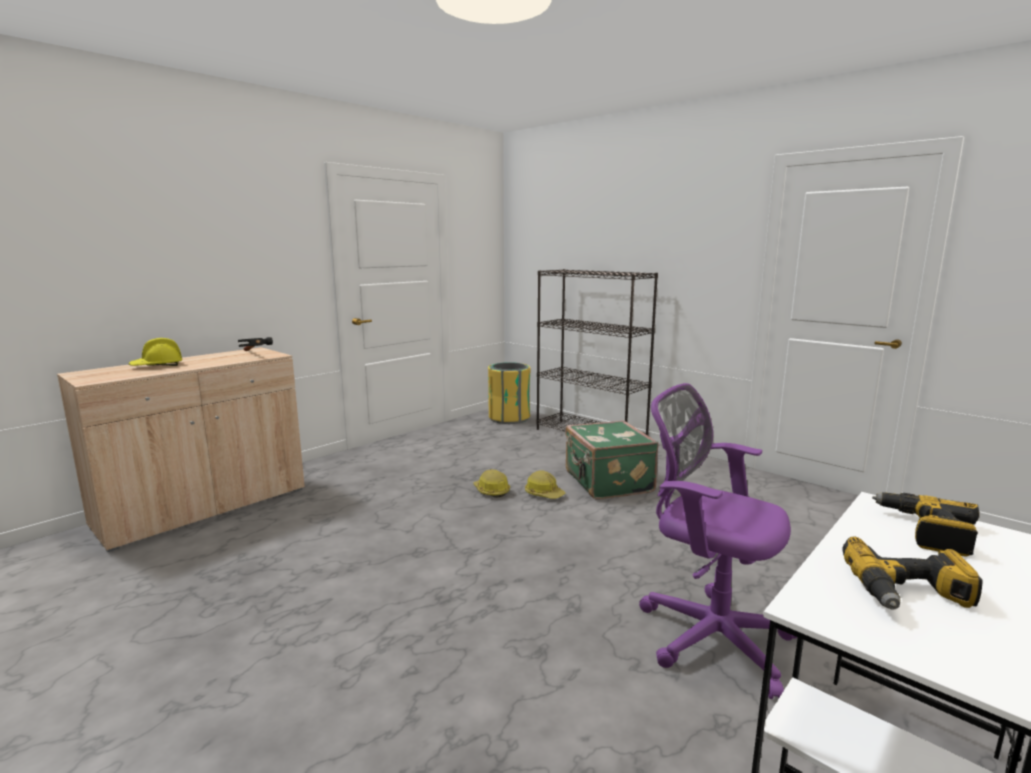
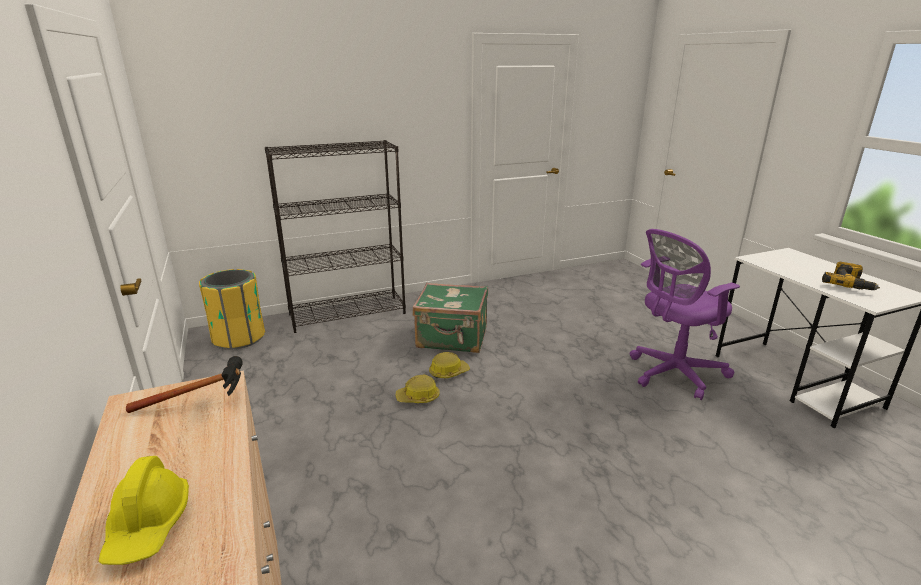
camera: 65 degrees left, 10 degrees up
power drill [872,492,979,557] -> none

